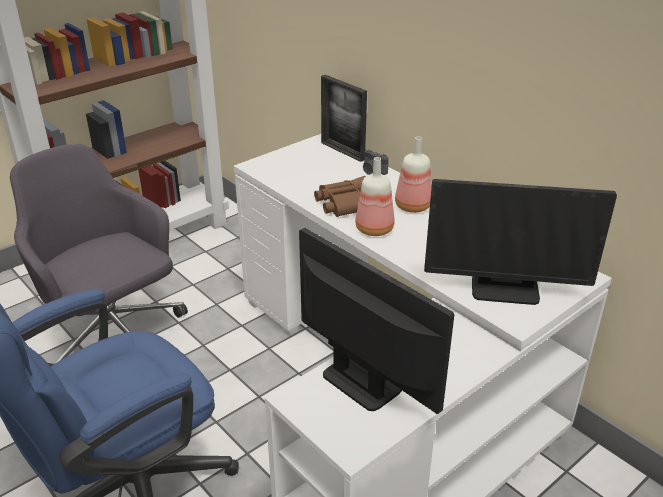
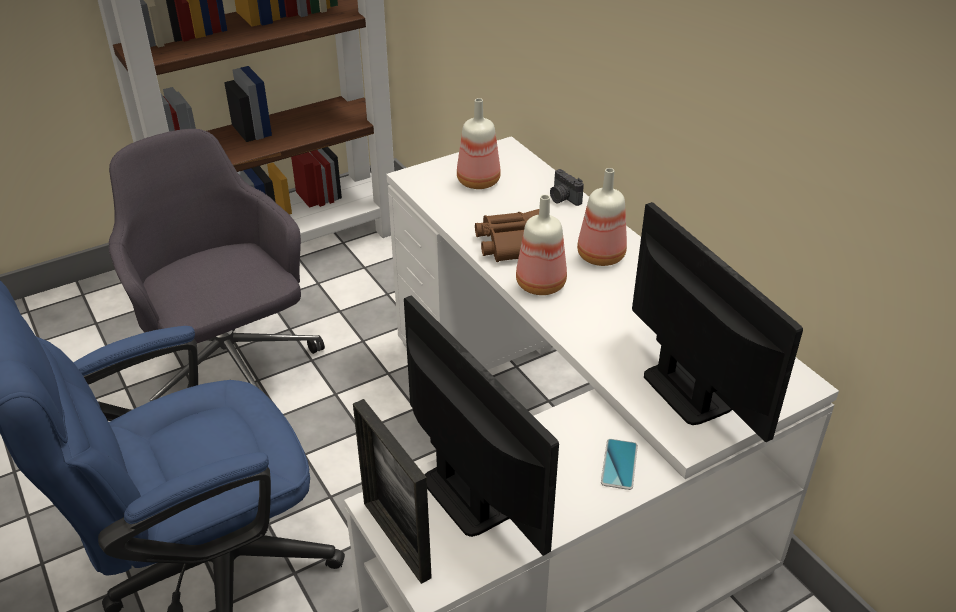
camera: 10 degrees right, 5 degrees up
picture frame [321,75,367,162] -> picture frame moved to [353,399,432,584]
monitor [424,179,617,305] -> monitor turned 135 degrees counterclockwise [632,202,803,442]
none -> bottle [457,98,501,189]
none -> phone [601,439,638,490]

